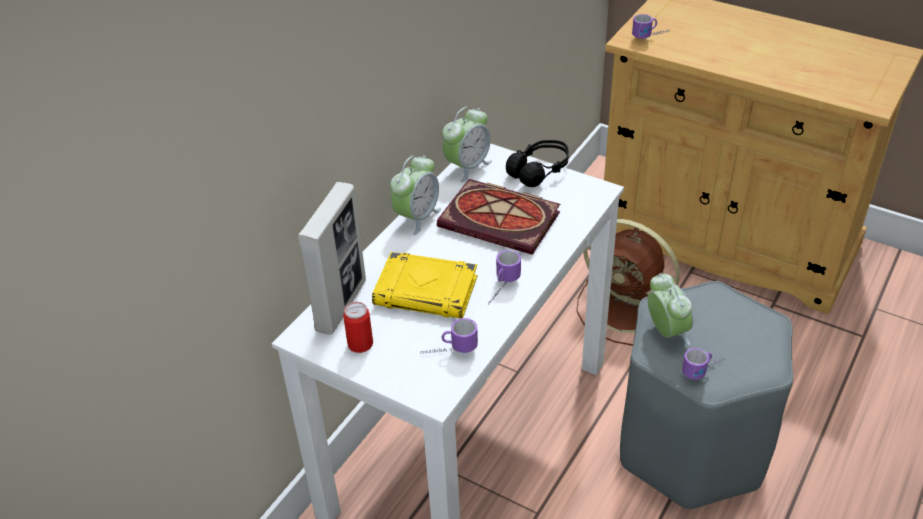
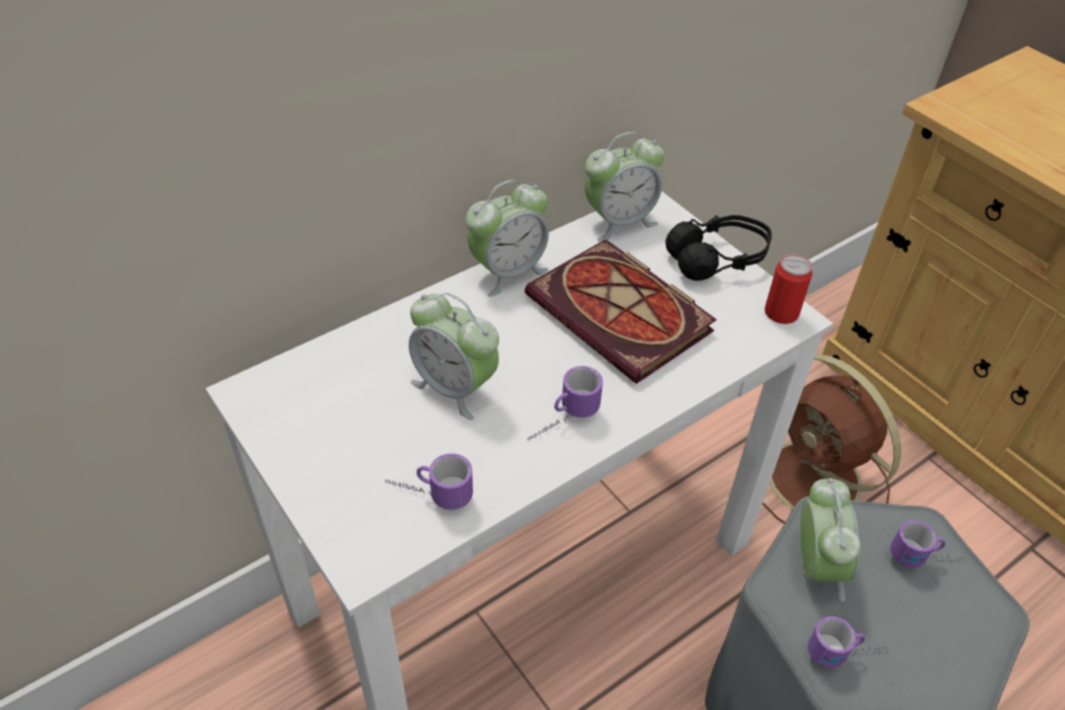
camera: 20 degrees right, 5 degrees up
picture frame [298,182,366,335] -> none
can [343,302,373,353] -> can moved to [765,254,812,324]
yellow book [372,252,477,318] -> alarm clock [409,293,499,420]
mug [632,14,668,39] -> mug moved to [890,520,967,568]

